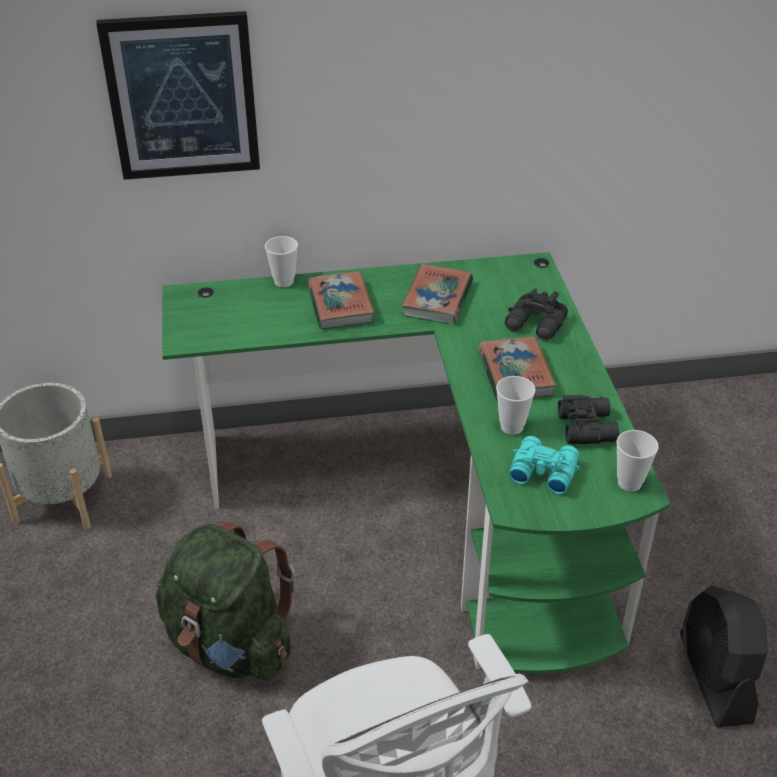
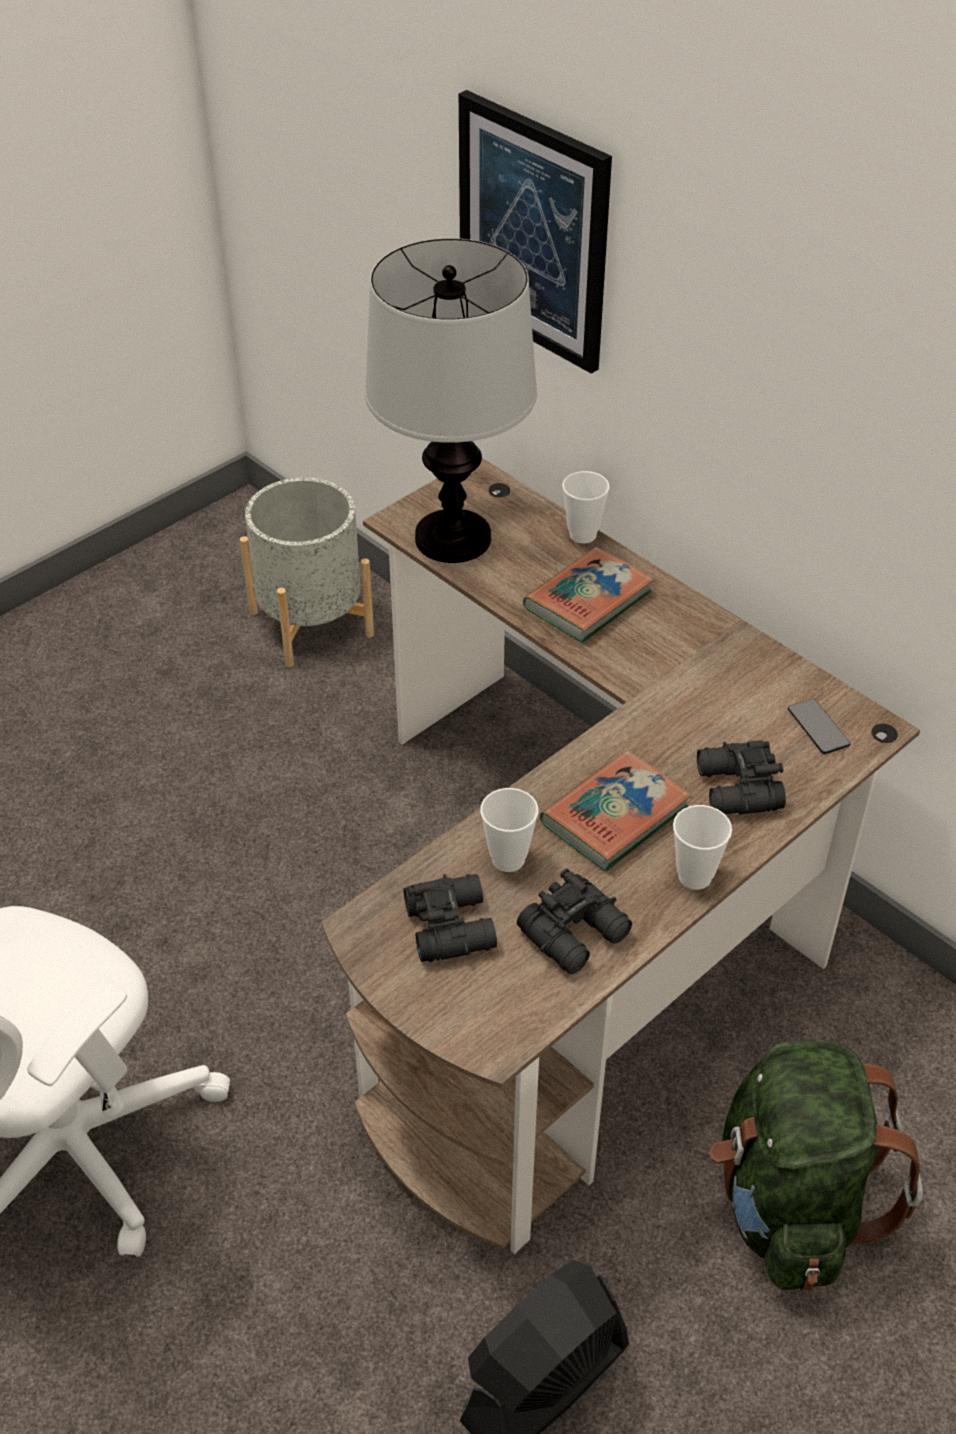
camera: 55 degrees right, 5 degrees up
green backpack [156,522,295,680] -> green backpack moved to [710,1039,923,1290]
green desk [162,252,670,673] -> brown desk [322,458,920,1254]
book [401,264,473,324] -> none
turquoise binoculars [509,436,580,494] -> black binoculars [404,874,497,962]
cup [616,430,659,492] -> cup moved to [673,805,732,890]
none -> table lamp [365,238,537,563]
none -> phone [788,699,850,754]

